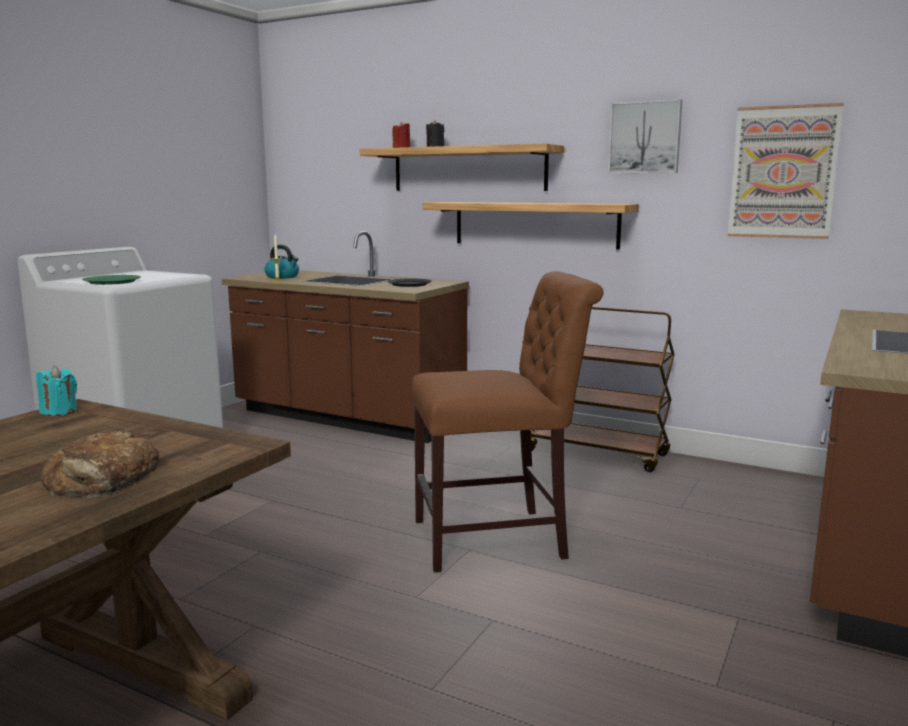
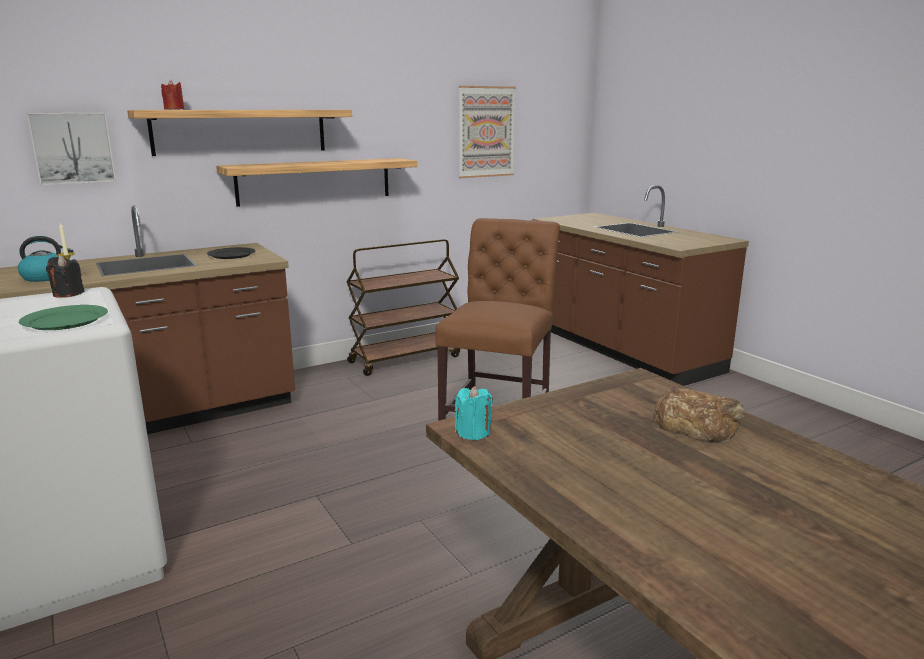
camera: 60 degrees left, 5 degrees up
black candle [426,120,444,147] -> black candle moved to [46,255,85,298]
picture [608,99,682,173] -> picture moved to [27,113,116,185]

